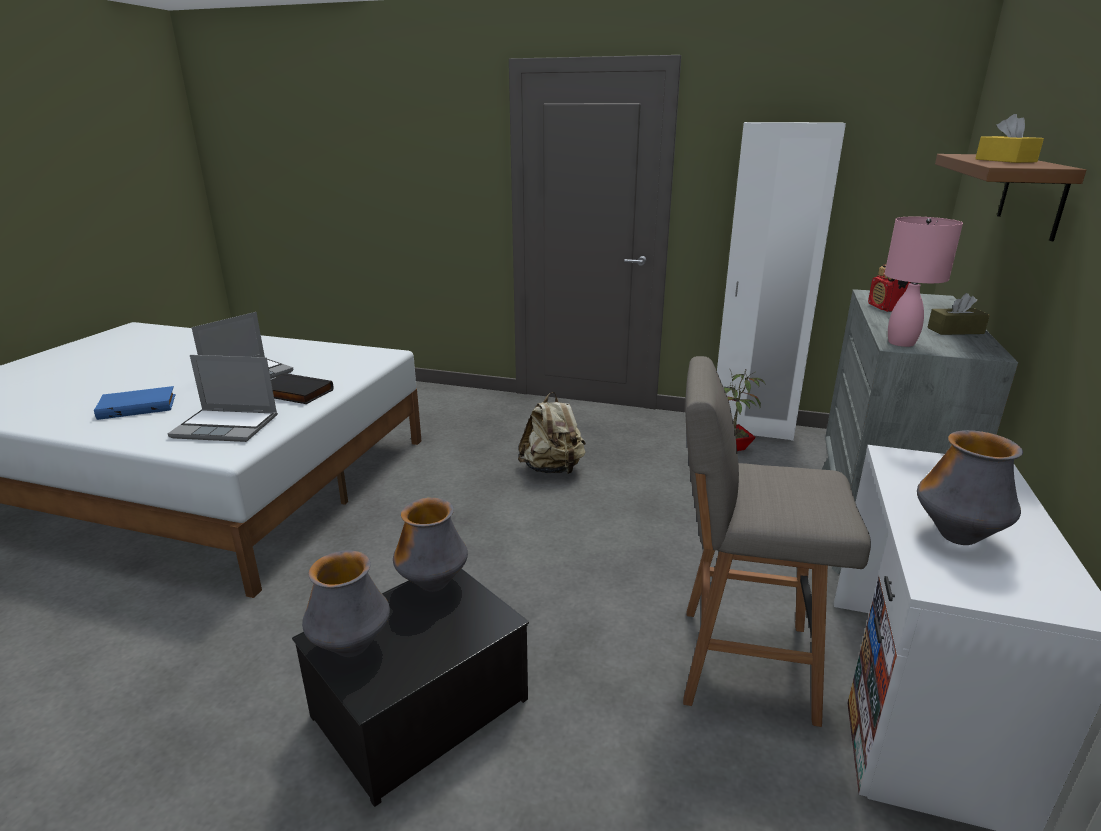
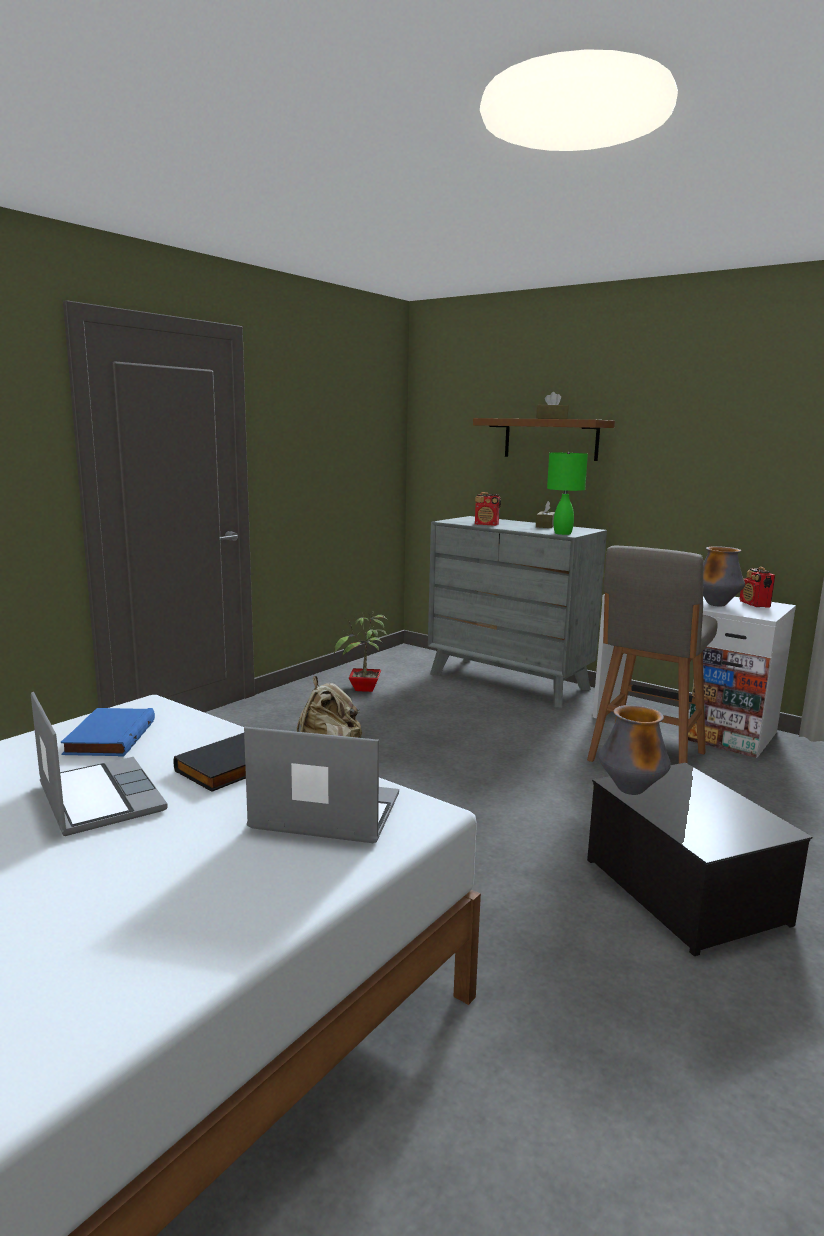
camera: 70 degrees left, 10 degrees down
blue book [94,386,176,420] -> blue book moved to [61,708,155,757]
laptop [168,355,278,442] -> laptop turned 105 degrees counterclockwise [244,727,399,843]
vase [302,550,390,657] -> none
white wardrobe [717,122,846,441] -> none
pink table lamp [884,217,963,347] -> green table lamp [547,452,588,535]
yellow tissue box [975,114,1044,163] -> brown tissue box [536,392,568,419]
none -> radio [740,567,775,608]

